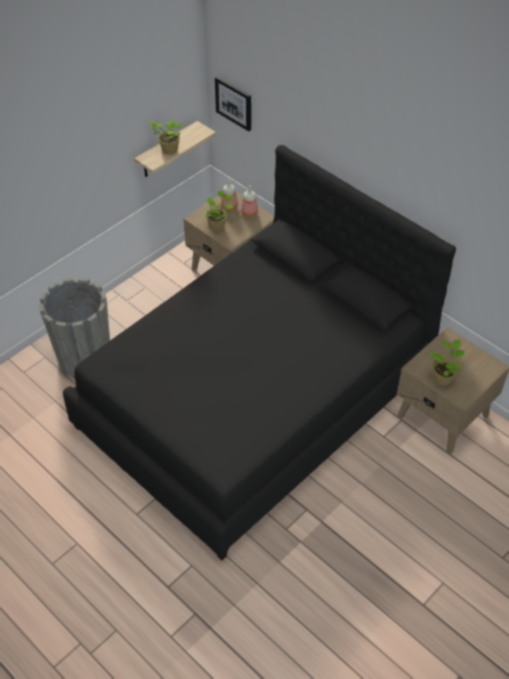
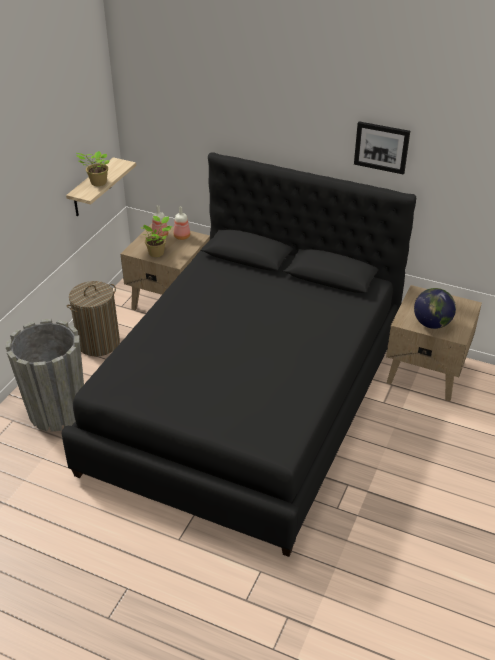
camera: 20 degrees left, 10 degrees down
picture [215,76,251,131] -> picture moved to [354,121,410,175]
potted plant [429,340,465,386] -> globe [414,288,456,329]
none -> laundry basket [66,281,120,356]

